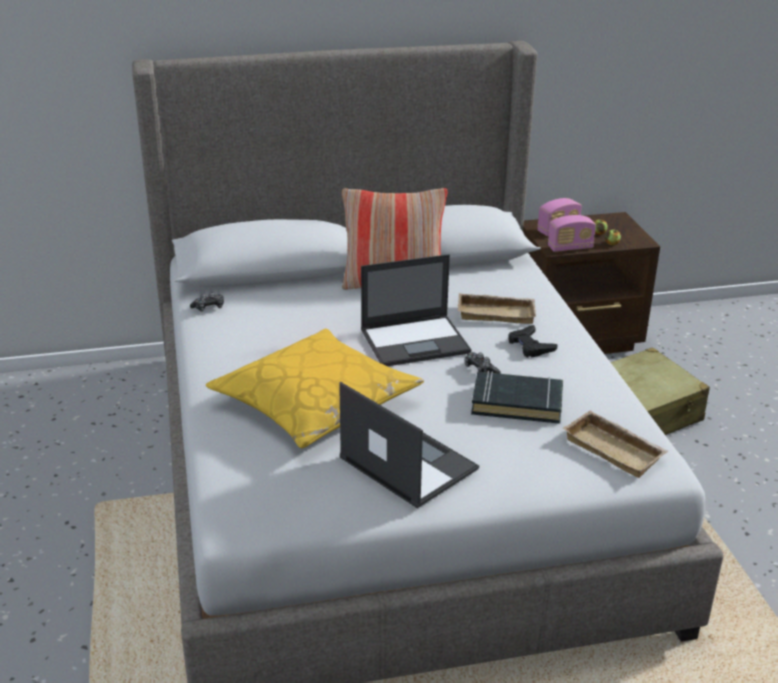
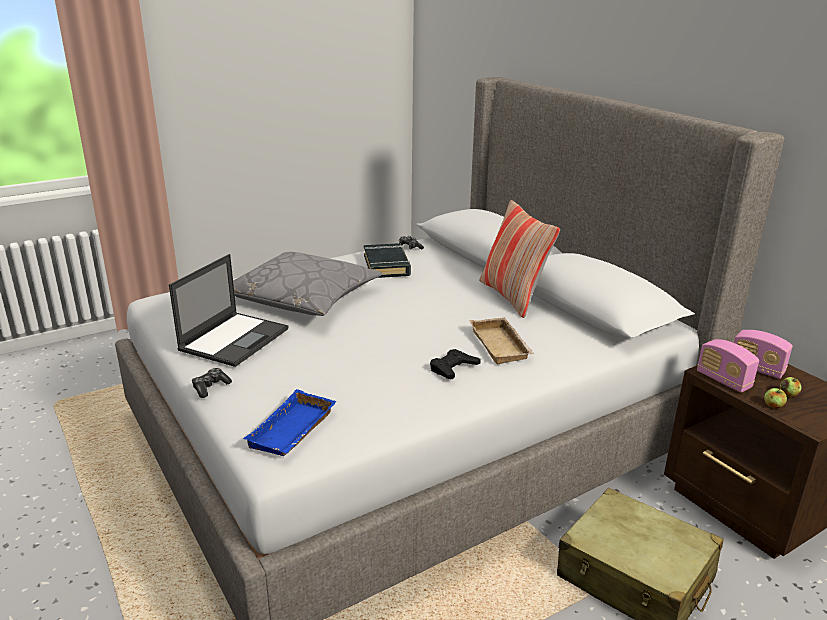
camera: 70 degrees right, 5 degrees down
yellow pillow [206,329,424,448] -> grey pillow [233,252,383,316]
laptop [361,254,471,366] -> none
game controller [465,352,501,374] -> game controller moved to [192,368,232,398]
black book [471,371,563,424] -> black book moved to [364,243,411,278]
beige tray [562,410,669,478] -> blue tray [243,389,337,456]

